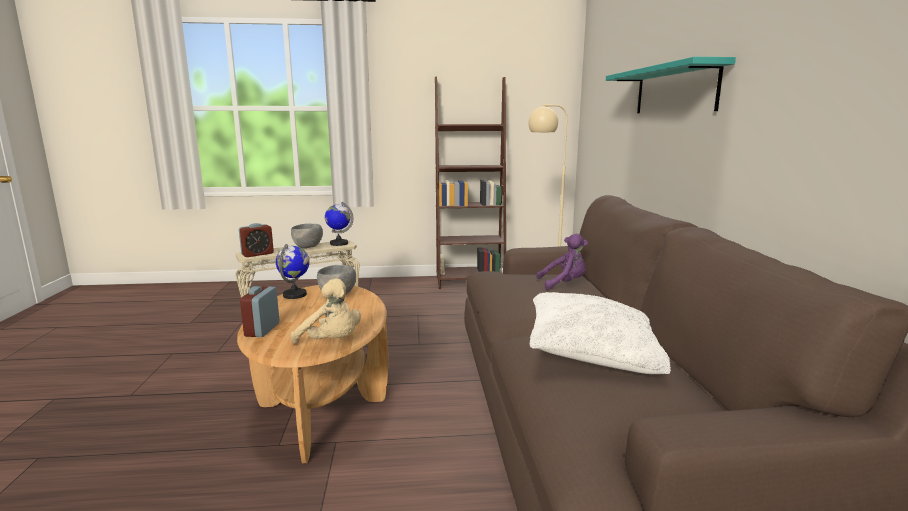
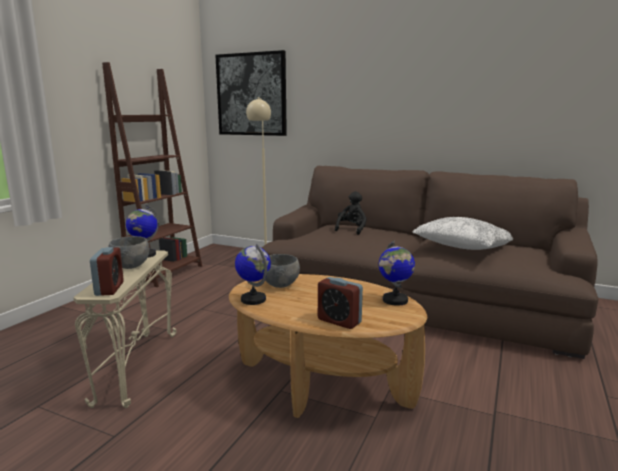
camera: 60 degrees left, 0 degrees up
beige plush toy [291,278,361,344] -> globe [379,241,415,306]
purple plush toy [536,234,588,290] -> black plush toy [335,191,367,235]
turquoise shelf [606,57,736,113] -> none
none -> picture [215,50,287,136]

